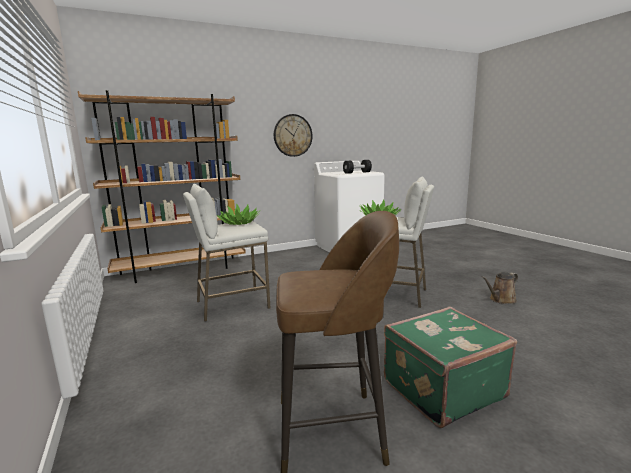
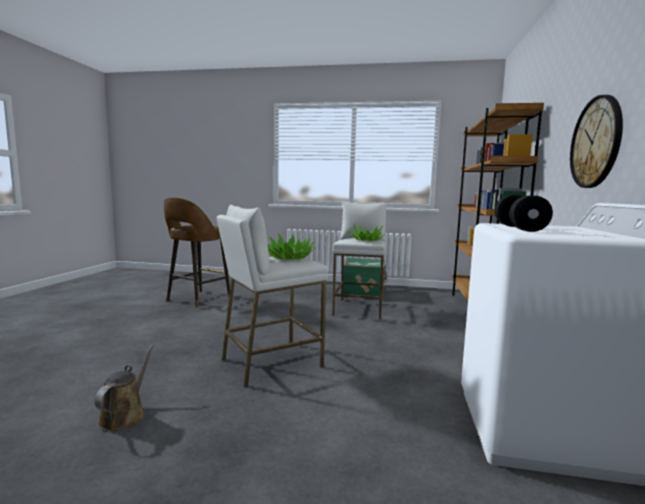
camera: 125 degrees right, 5 degrees down
green suitcase [384,307,517,428] -> green suitcase moved to [343,257,387,297]

